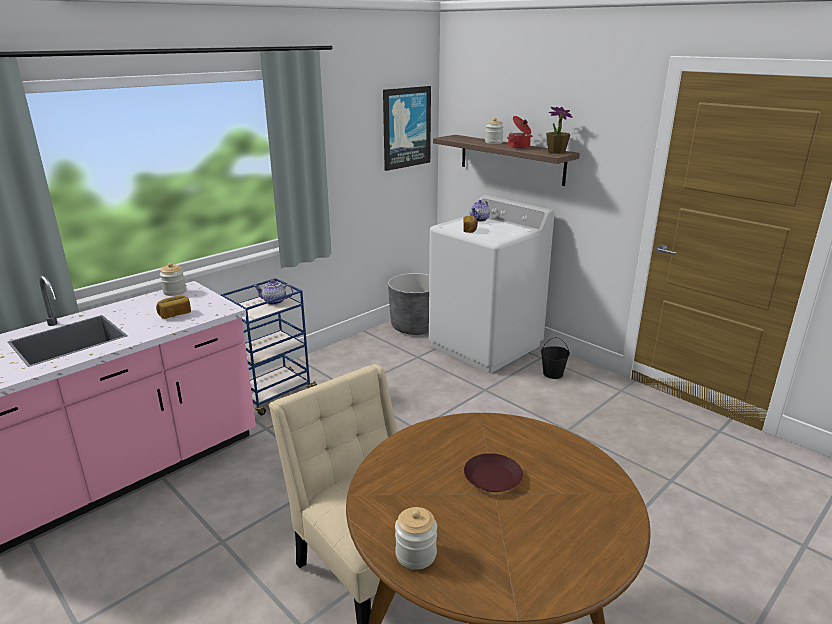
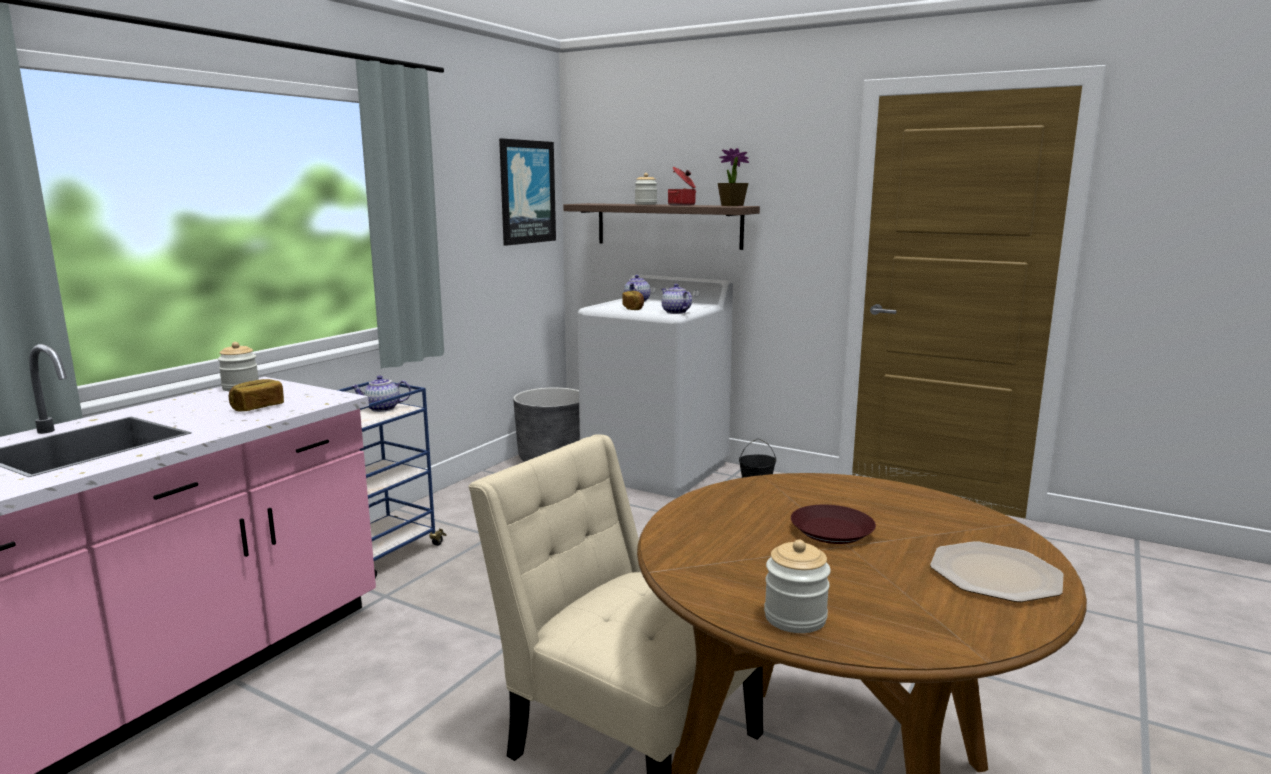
camera: 15 degrees left, 10 degrees down
none -> teapot [662,284,692,314]
none -> plate [930,541,1063,602]

